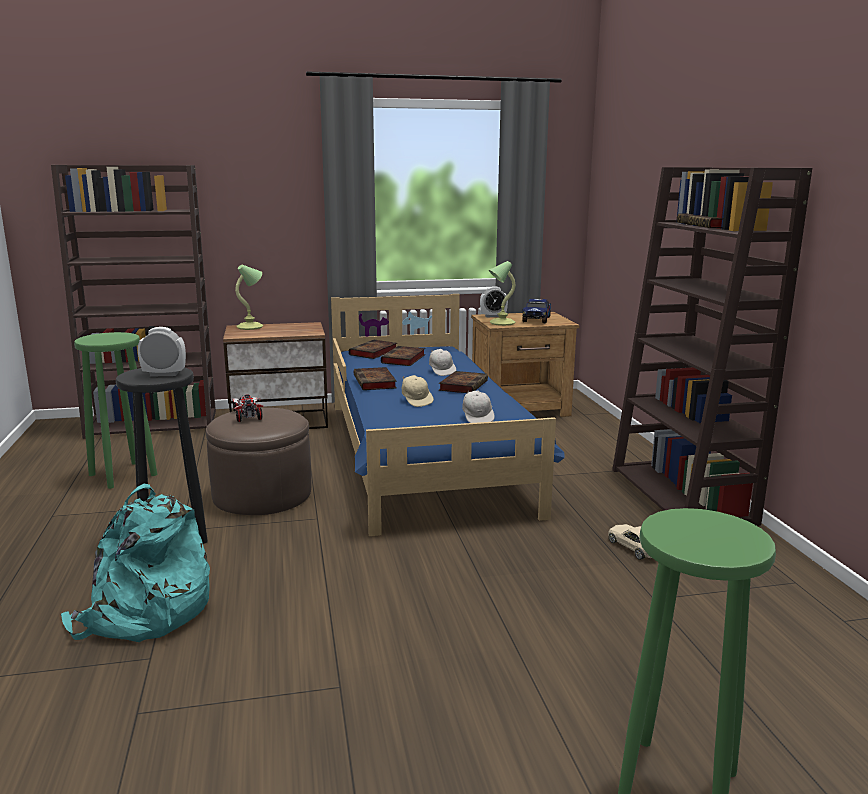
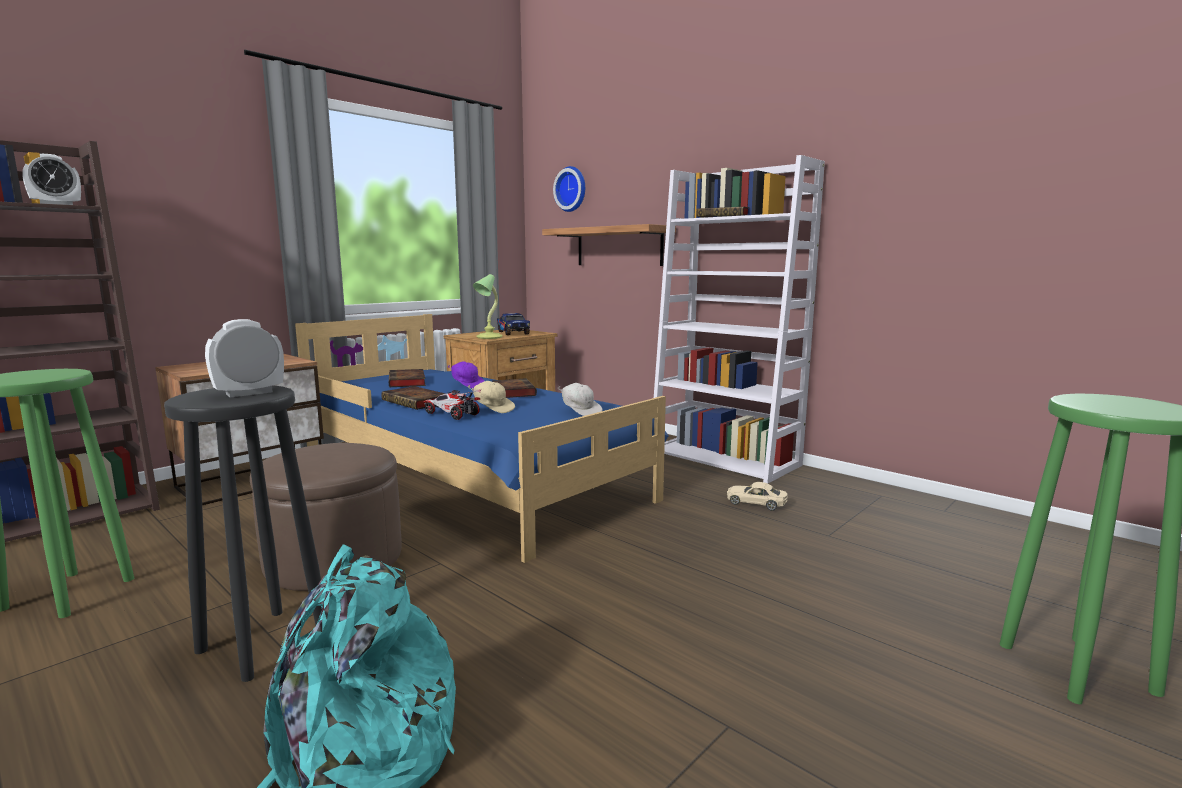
camera: 35 degrees left, 5 degrees down
toy car [232,394,263,422] -> toy car moved to [424,389,481,420]
table lamp [235,265,263,330] -> none
book [349,340,397,359] -> none
white cap [429,349,456,376] -> purple cap [447,361,485,388]
alarm clock [480,286,508,317] -> alarm clock moved to [22,154,81,205]
brown bookcase [612,167,812,526] -> white bookcase [654,155,825,483]
none -> shelf [542,224,676,266]
none -> wall clock [553,166,585,212]

